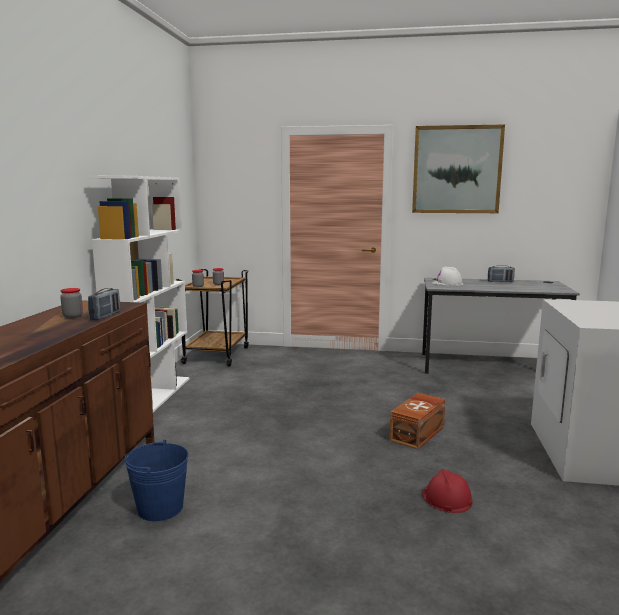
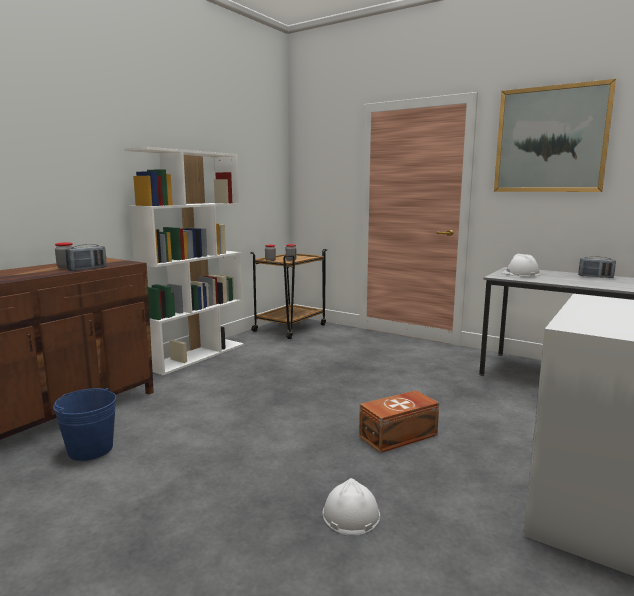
camera: 25 degrees right, 0 degrees up
red hard hat [422,469,473,513] -> white hard hat [323,478,380,535]

